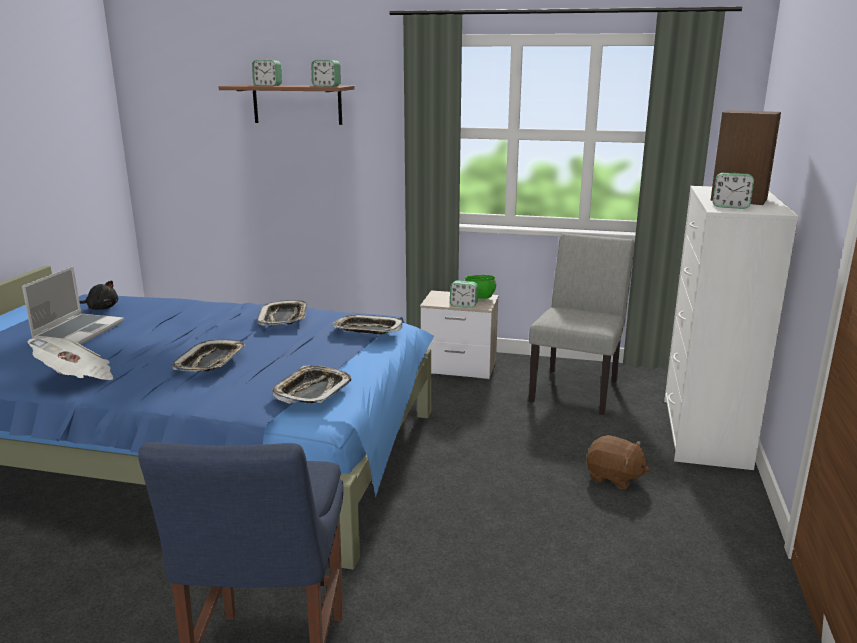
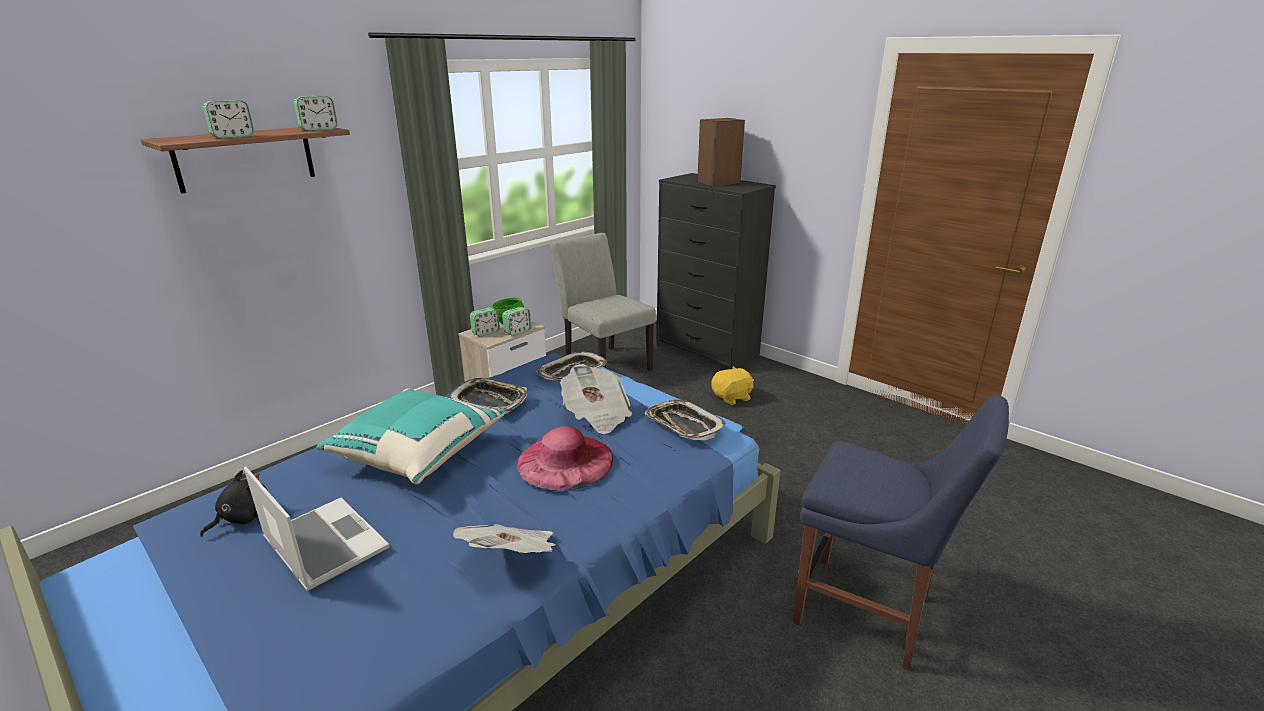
camera: 60 degrees left, 5 degrees up
tray [172,339,245,372] -> pink hat [517,426,613,491]
brown plush toy [586,435,649,489] -> yellow plush toy [711,366,754,405]
white dresser [664,186,799,470] -> black dresser [656,173,776,369]
alarm clock [713,173,754,209] -> alarm clock moved to [470,307,500,336]
none -> turquoise pillow [316,389,505,485]
none -> newspaper [560,364,632,434]

